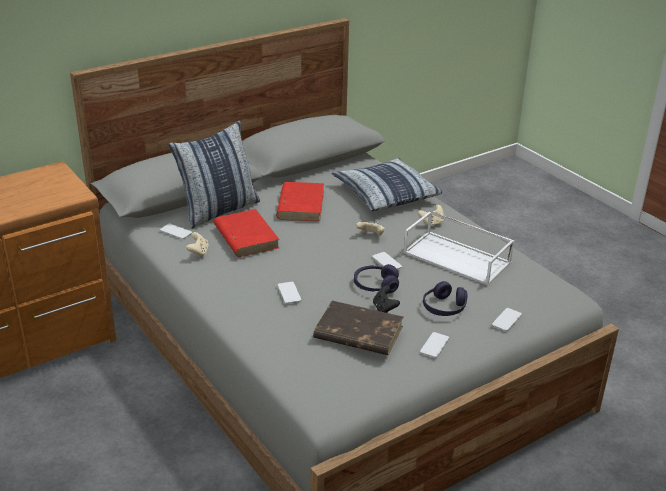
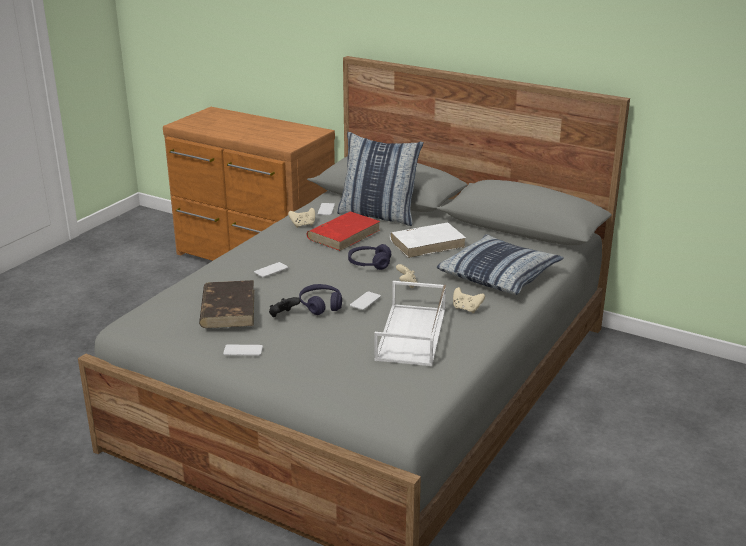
camera: 65 degrees right, 5 degrees down
red book [276,182,324,222] -> white book [390,223,466,258]
purple headphones [423,281,467,316] -> purple headphones moved to [348,244,391,270]
phone [492,308,522,331] -> none

